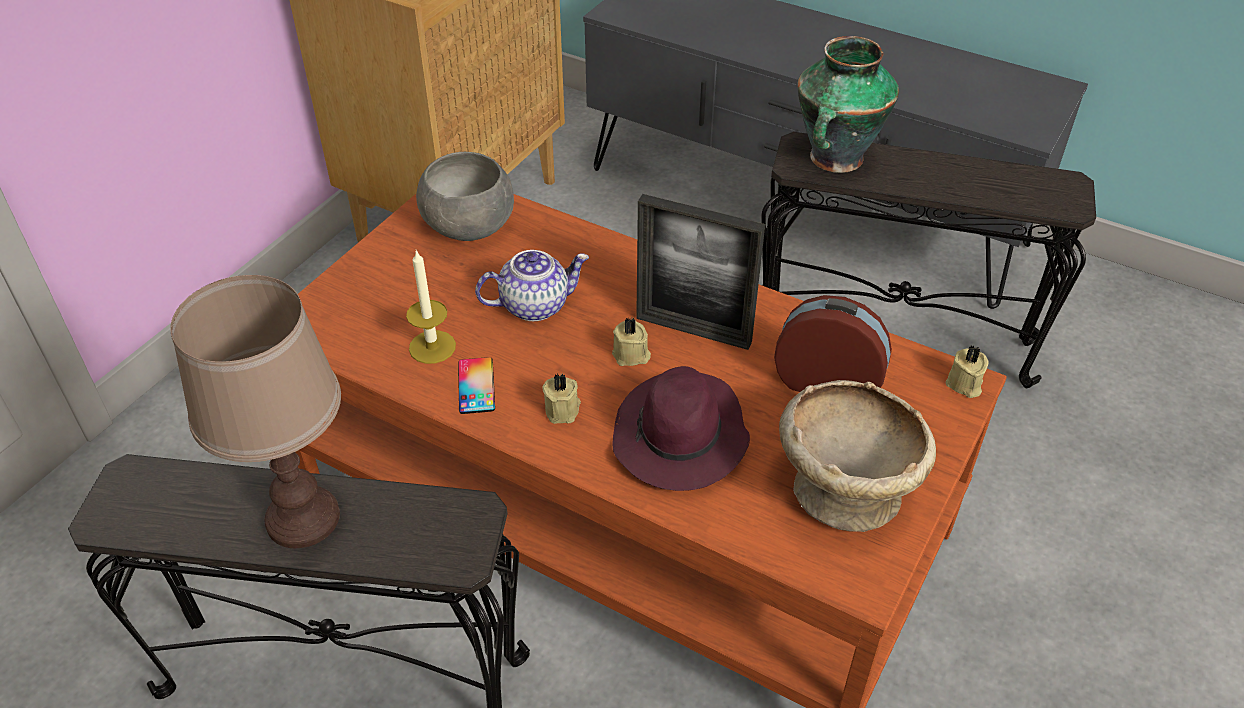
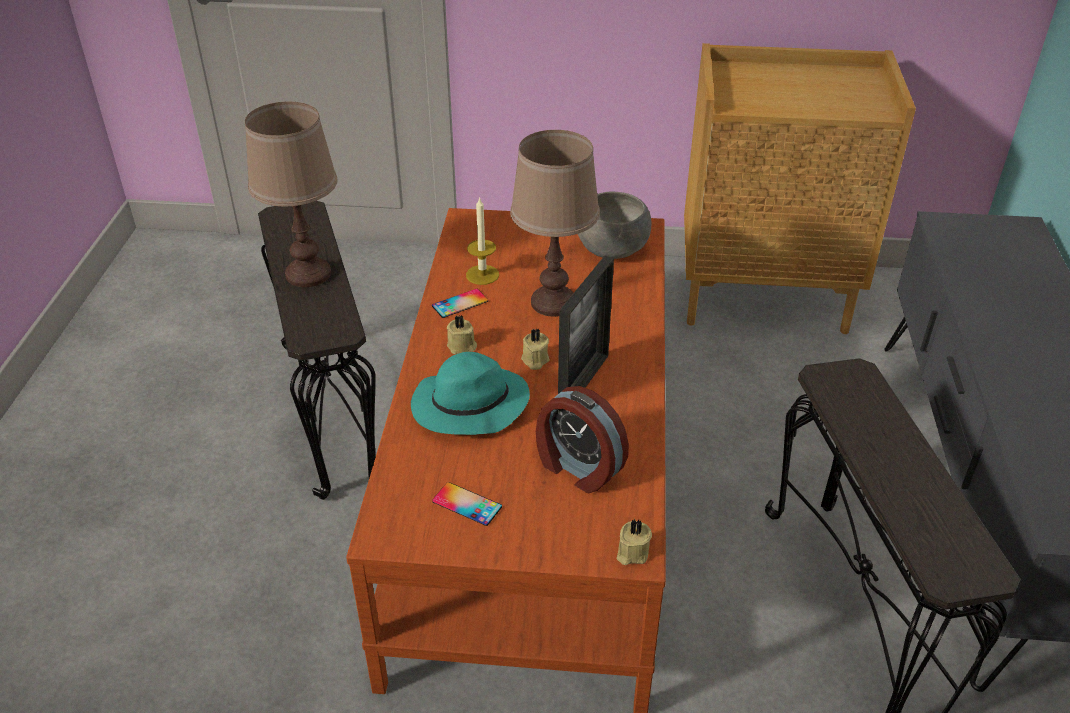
camera: 65 degrees right, 5 degrees down
teapot [475,250,589,321] -> brown table lamp [510,130,600,317]
purple hat [612,366,750,491] -> turquoise hat [411,352,530,435]
picture frame [636,194,765,350] -> picture frame turned 150 degrees counterclockwise [558,256,614,394]
alarm clock [774,295,892,392] -> alarm clock turned 135 degrees clockwise [536,386,629,493]
beige bowl [779,380,936,532] -> phone [432,482,502,526]
vase [797,36,899,173] -> none

